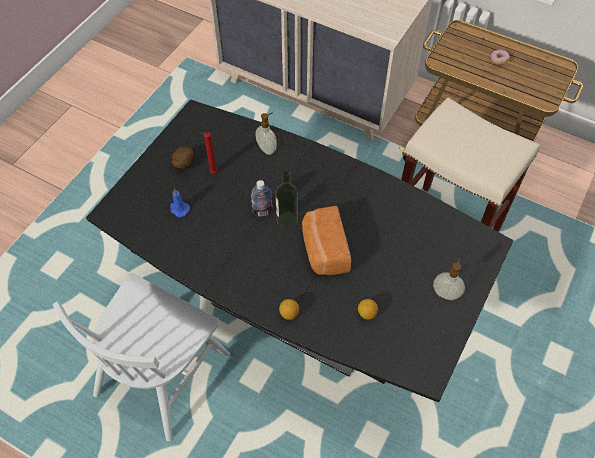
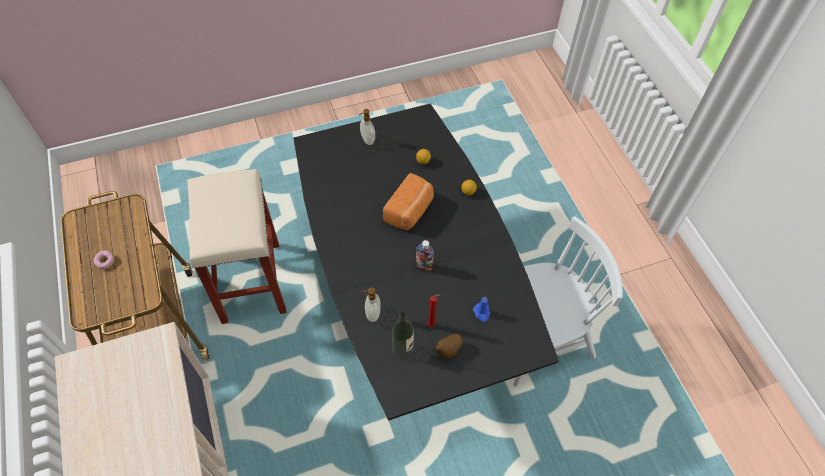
camera: 140 degrees left, 0 degrees up
bottle [275,170,298,229] -> bottle moved to [392,313,414,359]

